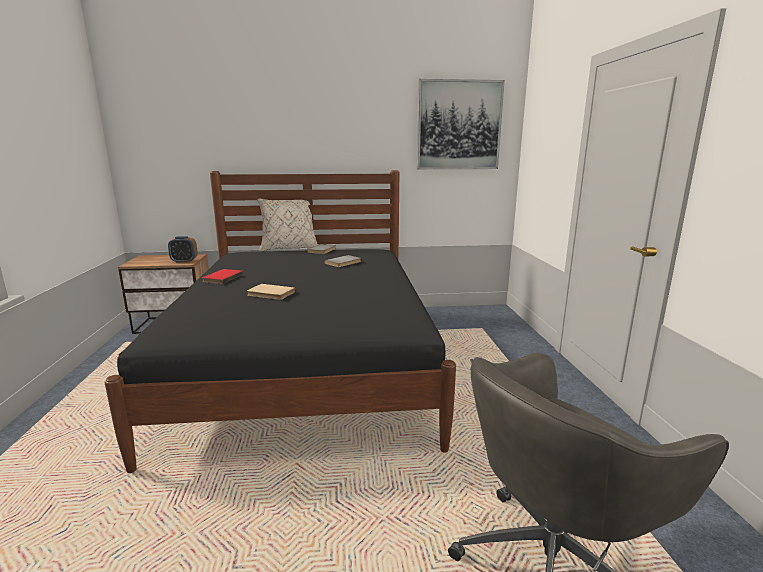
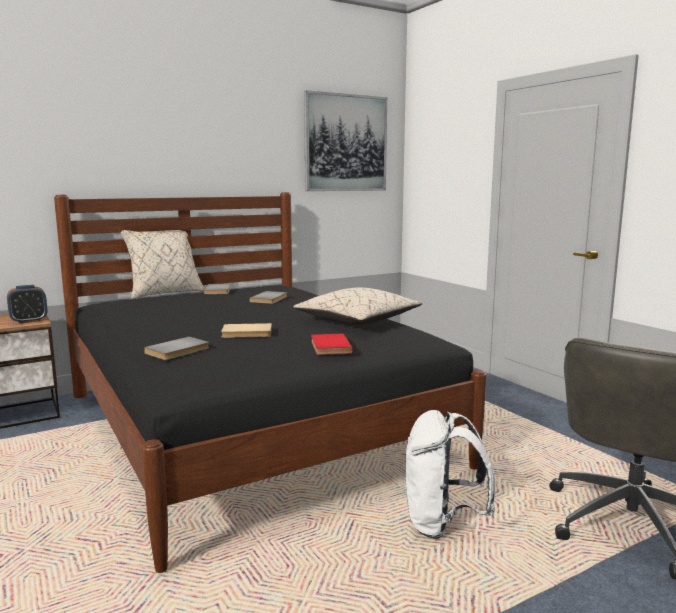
camera: 25 degrees left, 5 degrees down
red book [202,269,243,284] -> red book moved to [311,333,352,355]
none -> grey book [144,337,209,360]
none -> beige pillow [293,287,422,325]
none -> white backpack [405,410,495,539]

